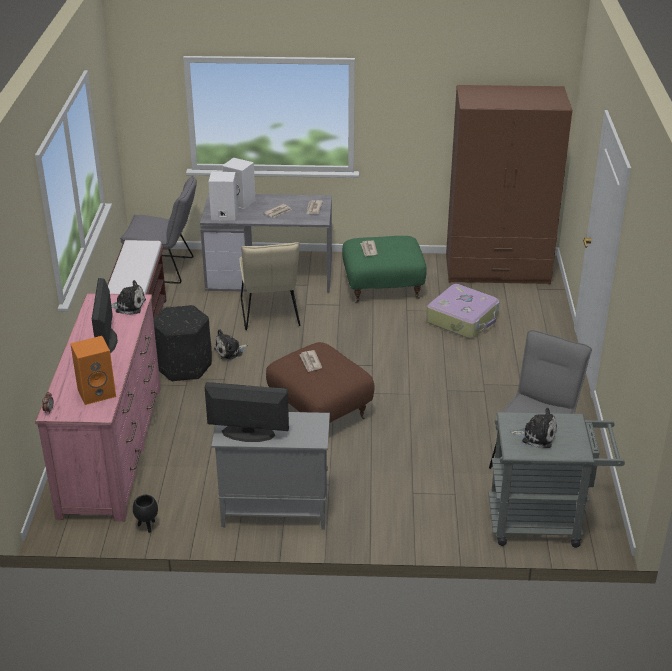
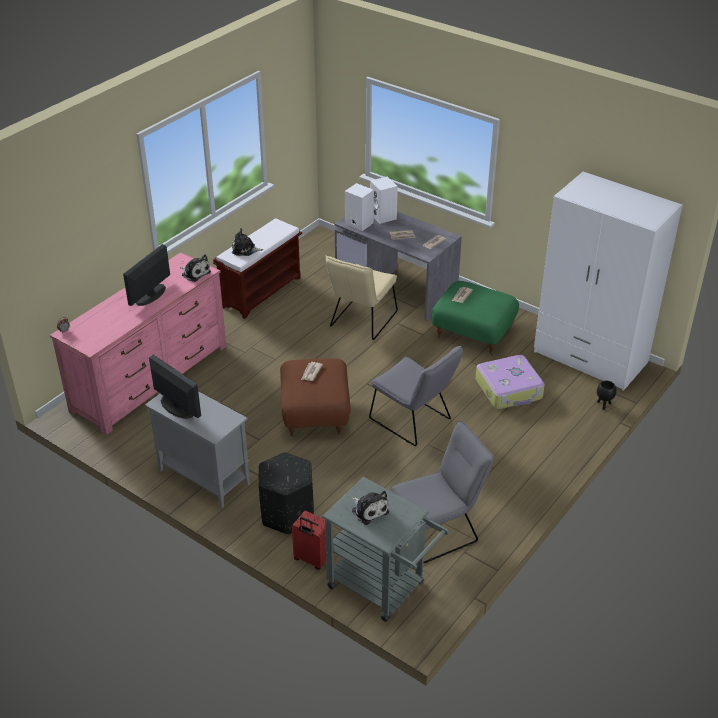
camera: 35 degrees right, 5 degrees up
orange speaker [70,336,116,405] -> none
grey chair [120,176,197,284] -> grey chair moved to [369,345,463,446]
black planter [133,495,158,533] -> black planter moved to [597,381,616,410]
black ottoman [153,305,212,382] -> black ottoman moved to [259,452,314,534]
plush toy [214,329,248,360] -> plush toy moved to [232,228,263,256]
brown wardrobe [446,85,572,285] -> white wardrobe [534,172,683,391]
none -> red suitcase [292,511,326,570]

